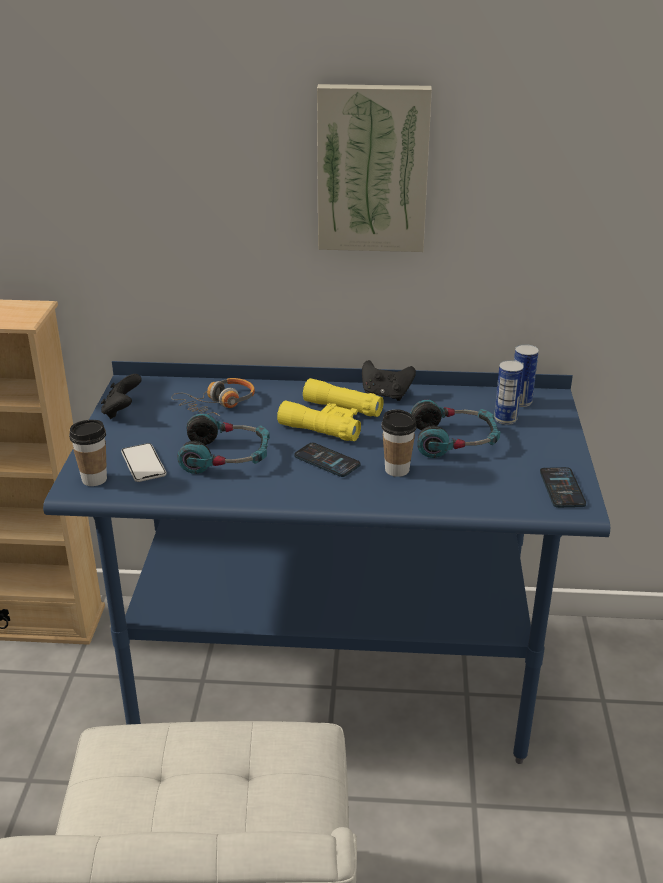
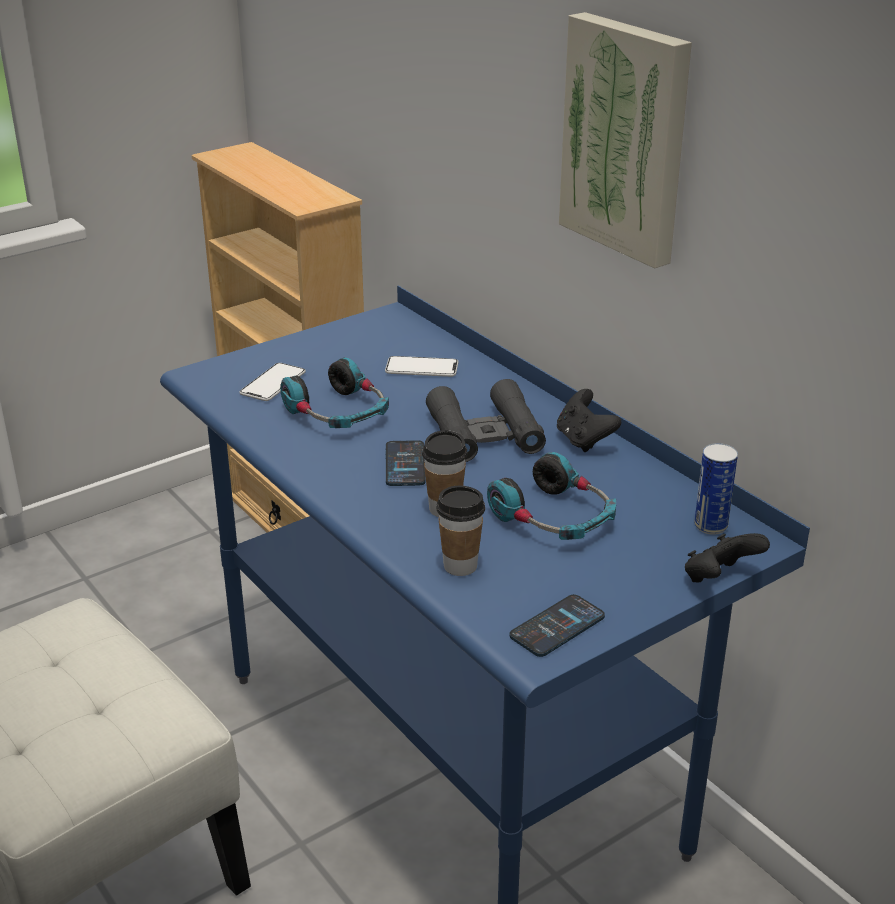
camera: 50 degrees right, 0 degrees up
cup [69,420,107,486] -> cup moved to [436,485,485,576]
black game controller [101,374,142,419] -> black game controller moved to [685,533,770,582]
headphones [171,378,255,416] -> phone [385,356,459,377]
yellow binoculars [277,378,384,441] -> black binoculars [426,379,546,462]
can [494,360,523,425] -> none

